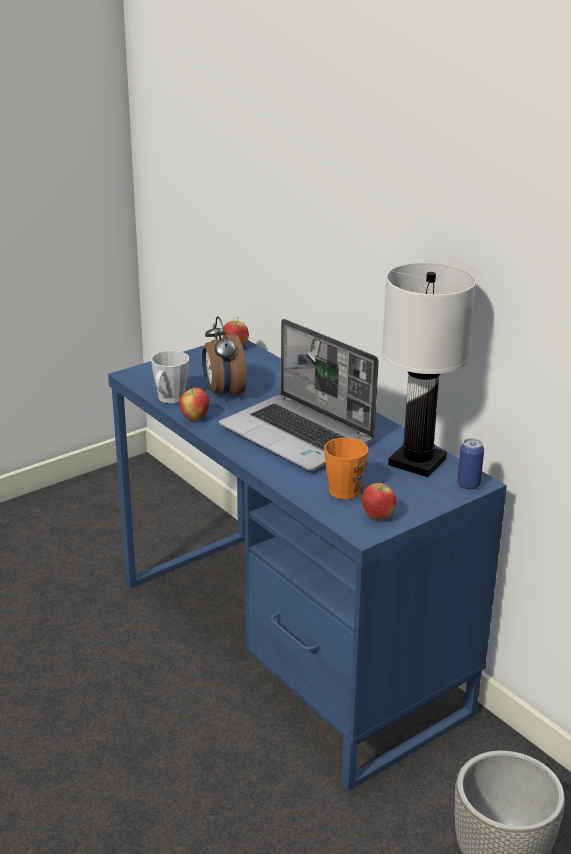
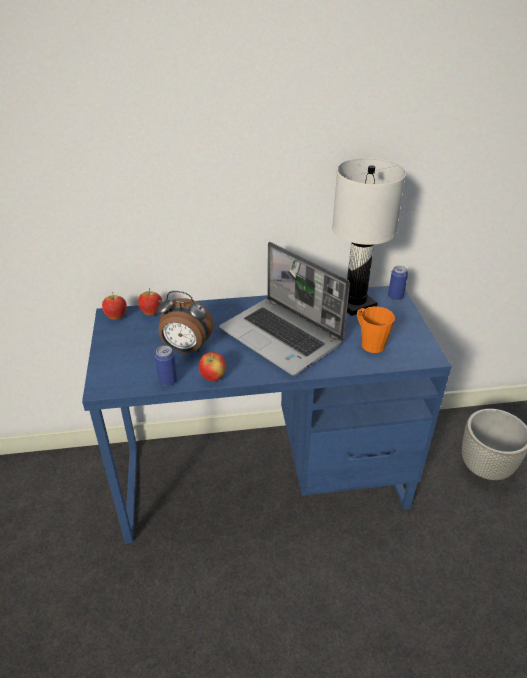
camera: 60 degrees left, 10 degrees up
grey mug [151,351,189,403] -> can [155,346,178,386]
laptop [219,319,379,470] -> laptop turned 60 degrees clockwise [219,242,350,376]
apple [361,480,396,520] -> apple moved to [138,288,162,316]

